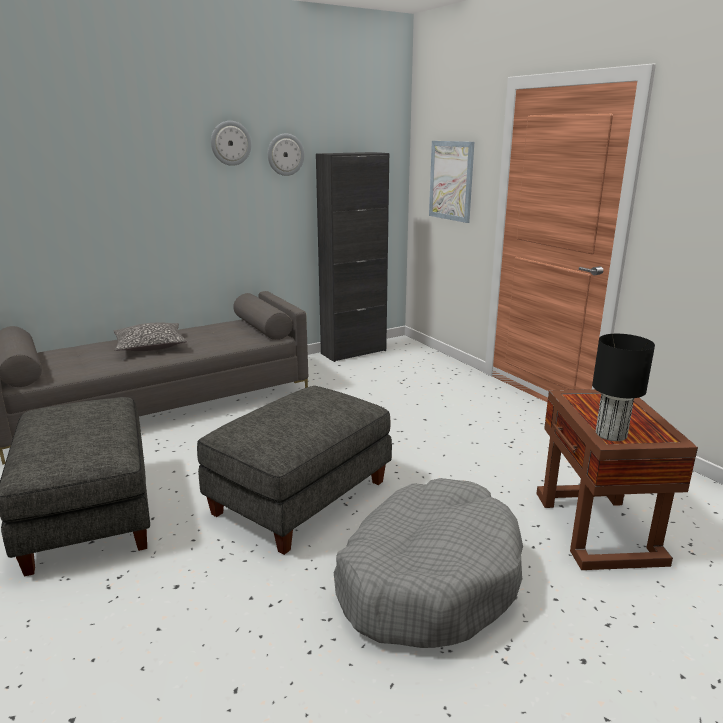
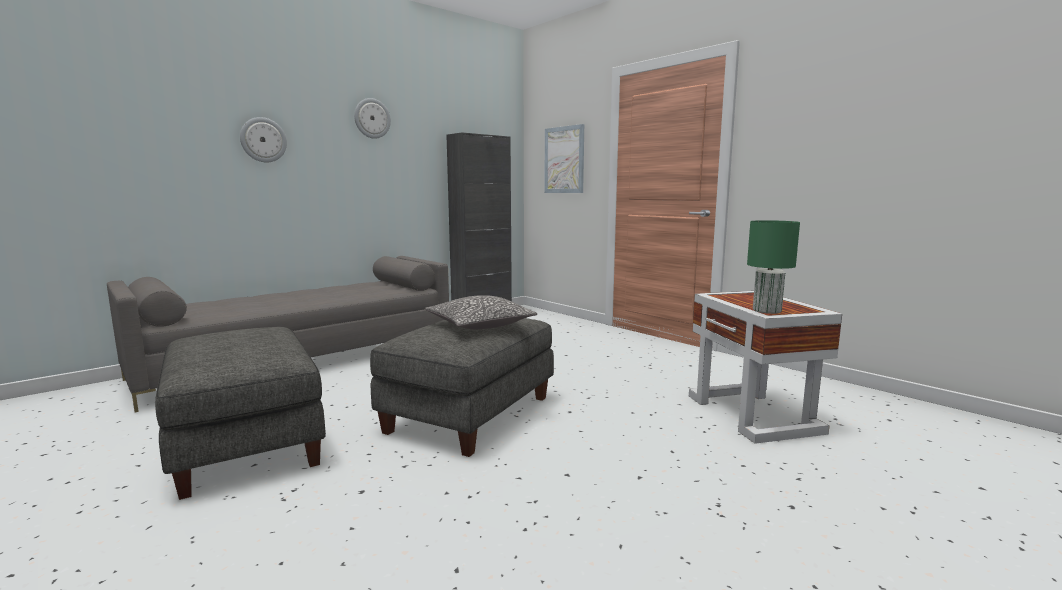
camera: 10 degrees left, 10 degrees down
pillow [114,323,187,351] -> pillow moved to [425,295,537,329]
wall clock [268,133,304,176] -> wall clock moved to [240,117,287,162]
grey dog bed [334,478,523,648] -> none
brown side table [536,389,698,570] -> white side table [689,291,842,444]
black table lamp [592,334,655,441] -> green table lamp [747,220,800,314]

